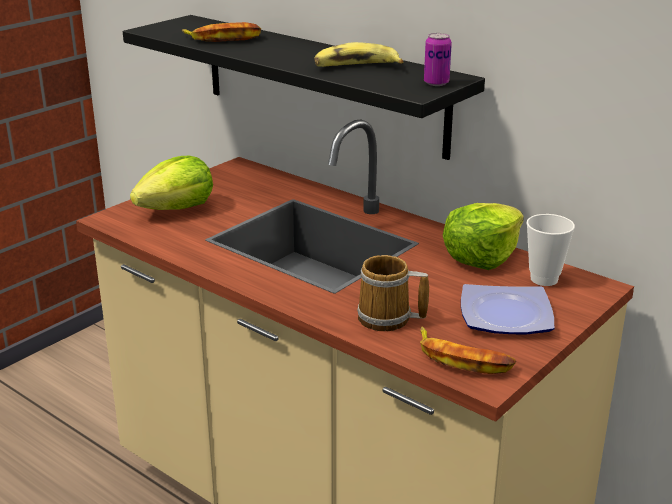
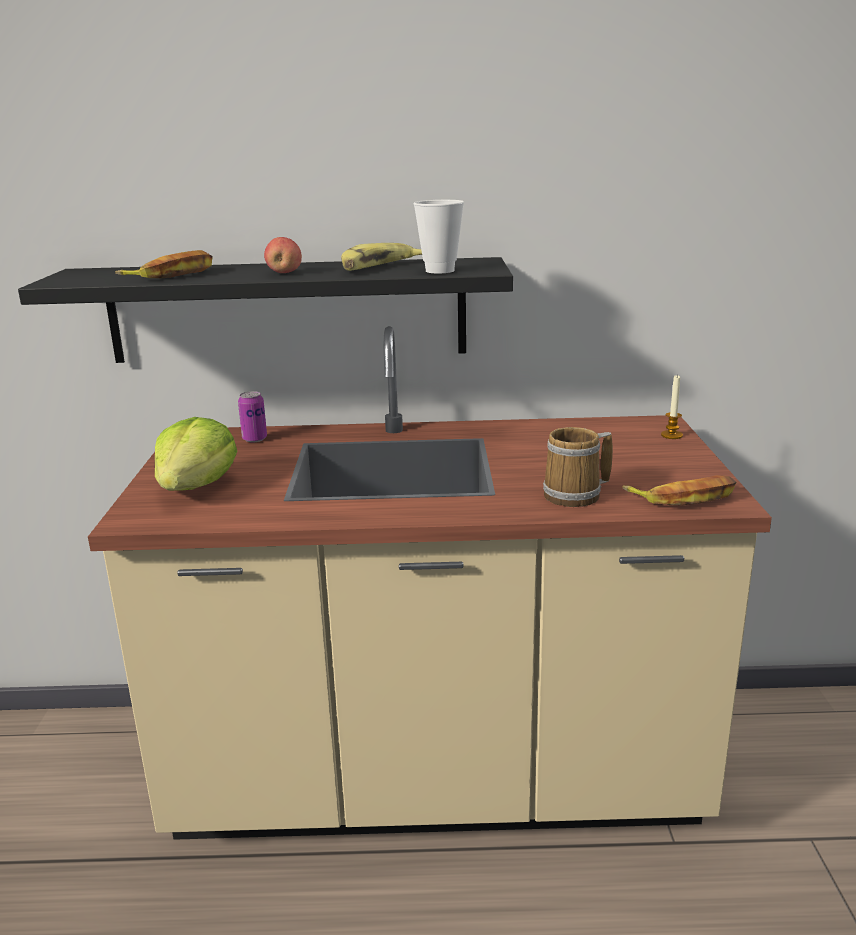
camera: 40 degrees left, 5 degrees down
can [424,33,452,86] -> can moved to [238,391,267,442]
lettuce [443,203,524,270] -> none
plate [461,284,554,334] -> none
cup [526,214,575,286] -> cup moved to [414,200,464,273]
none -> apple [264,237,302,273]
none -> candle [661,374,683,439]

